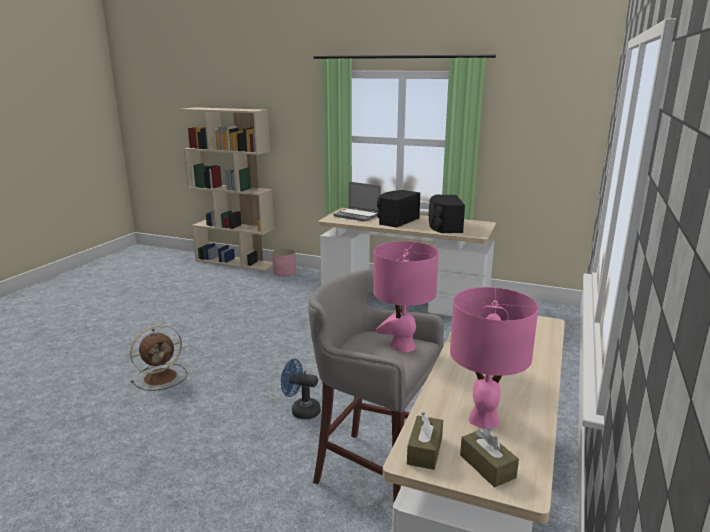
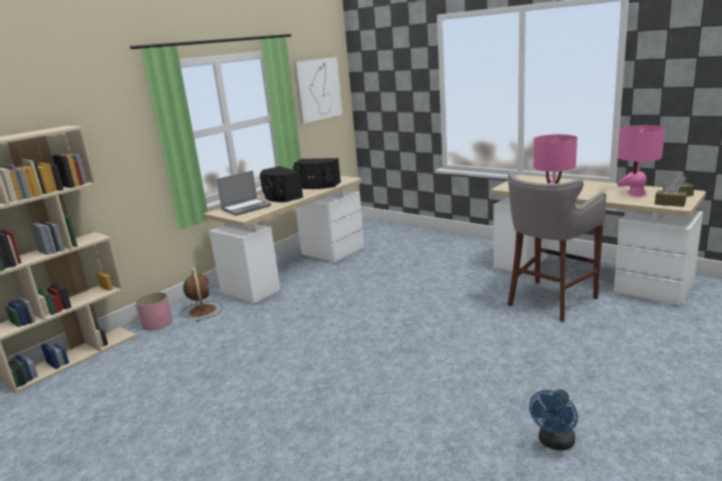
camera: 70 degrees left, 0 degrees up
brown fan [130,325,187,391] -> brown fan moved to [181,266,223,322]
blue fan [281,359,321,419] -> blue fan moved to [529,389,578,451]
none -> picture [294,57,343,124]

